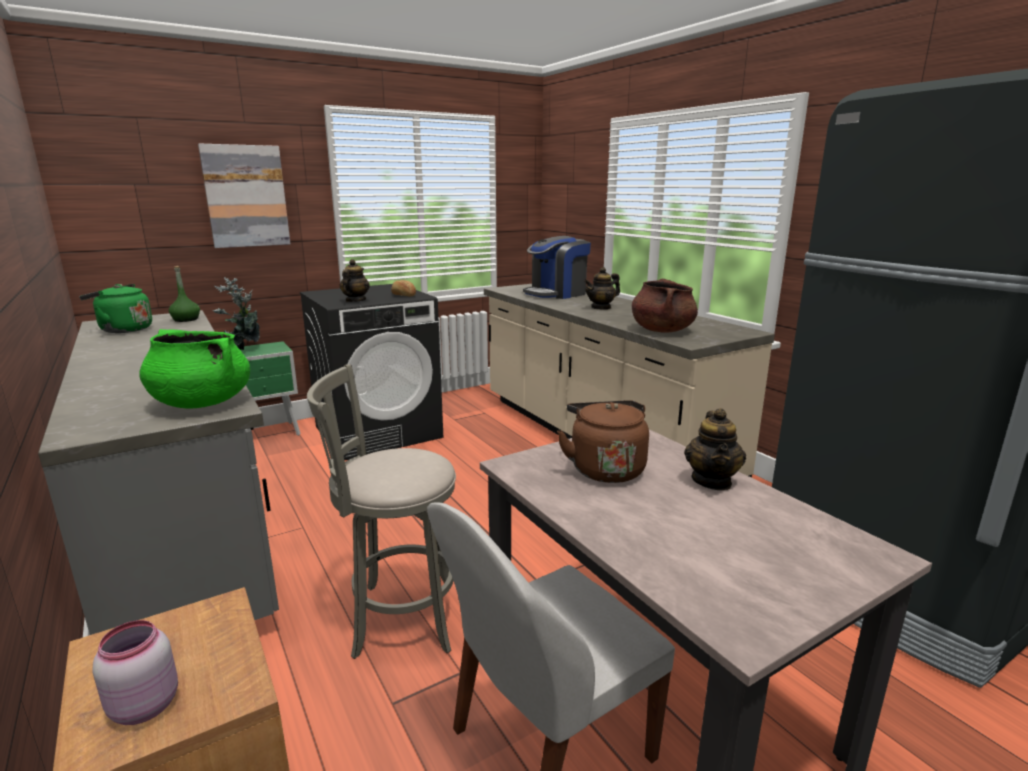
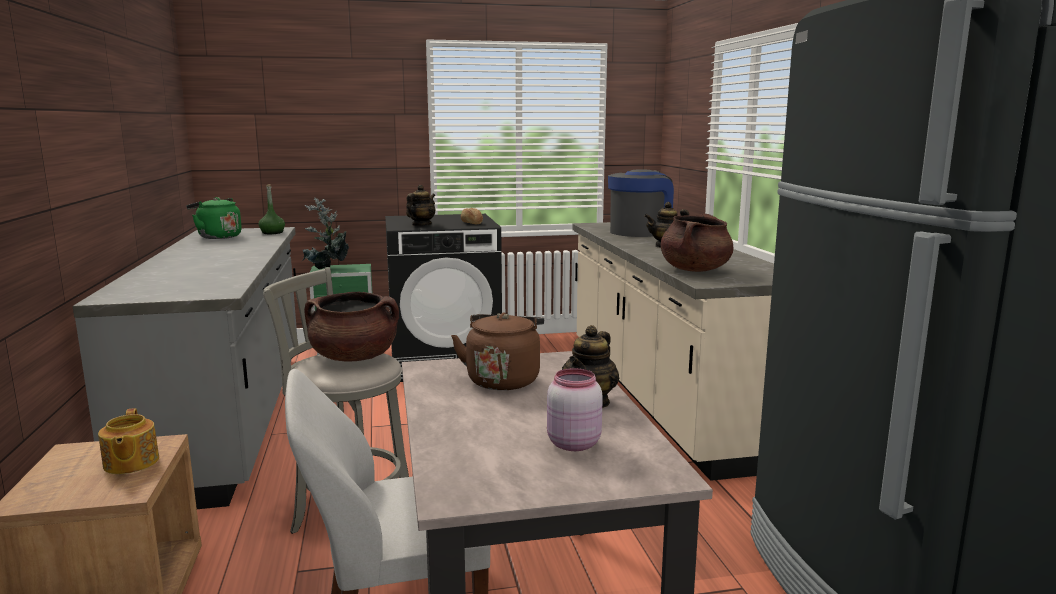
camera: 20 degrees right, 5 degrees down
pink jar [92,620,178,725] -> pink jar moved to [547,368,603,451]
green cooking pot [139,329,250,409] -> none
picture [198,144,290,248] -> none
coffee machine [523,236,591,299] -> coffee machine turned 150 degrees clockwise [608,169,674,237]
none -> teapot [98,408,159,474]
none -> brown cooking pot [304,292,399,361]

